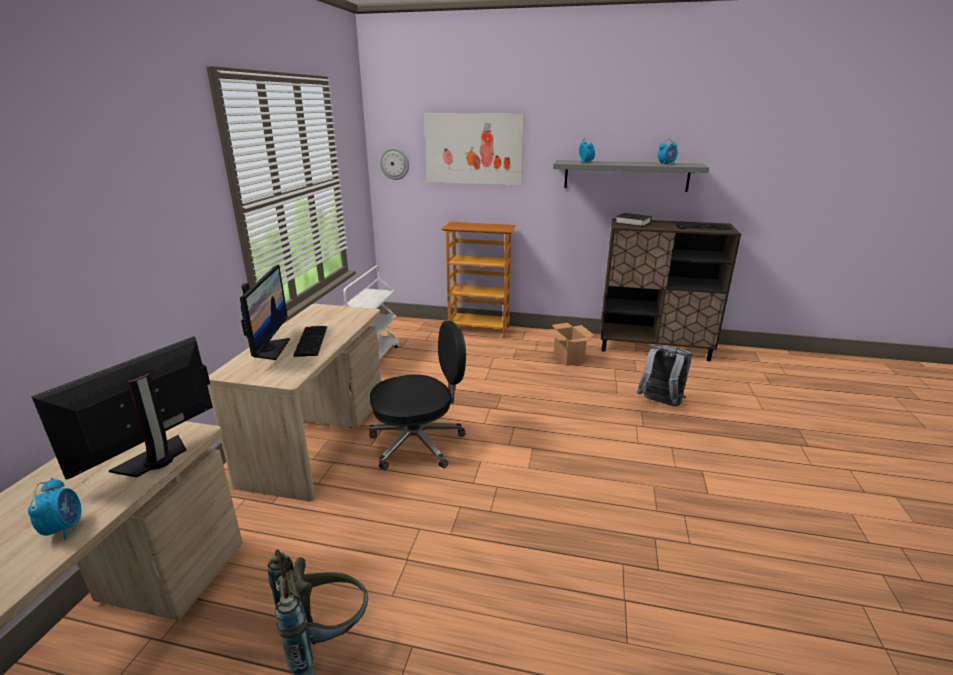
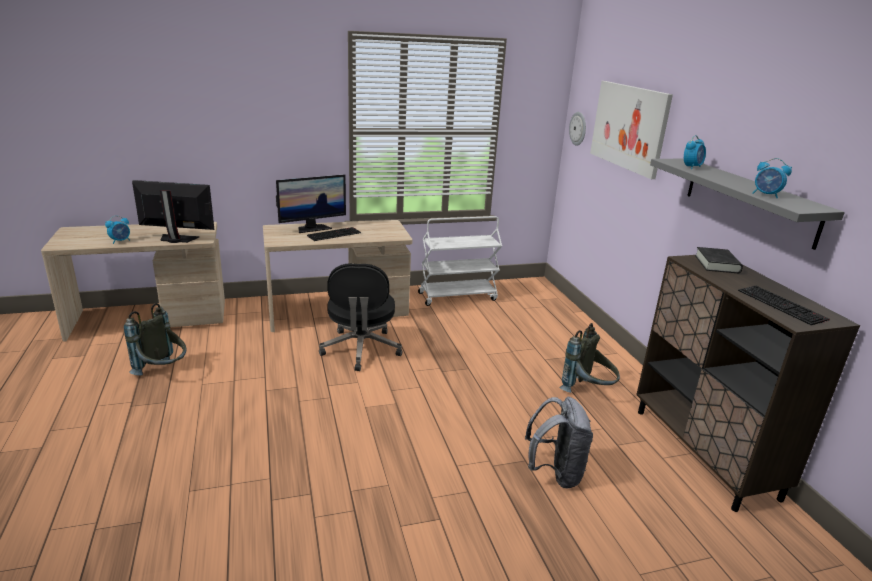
camera: 60 degrees right, 0 degrees up
black office chair [369,321,466,470] -> black office chair turned 45 degrees clockwise [319,263,402,371]
bookcase [441,222,516,338] -> none
cardboard box [547,323,595,366] -> grey backpack [559,323,620,393]

